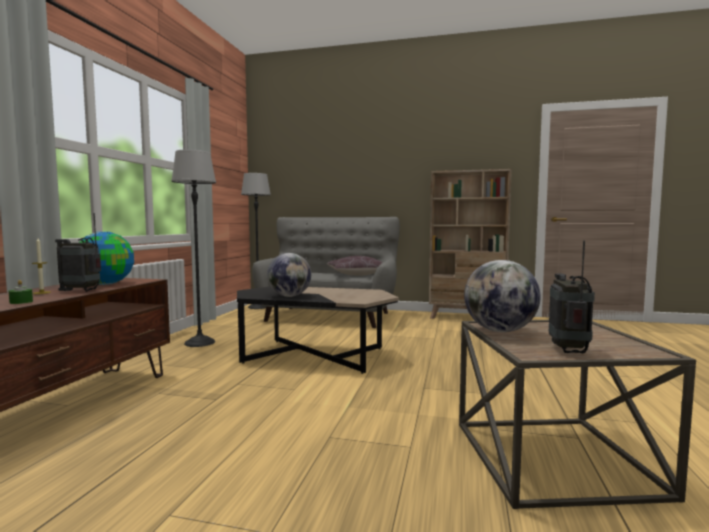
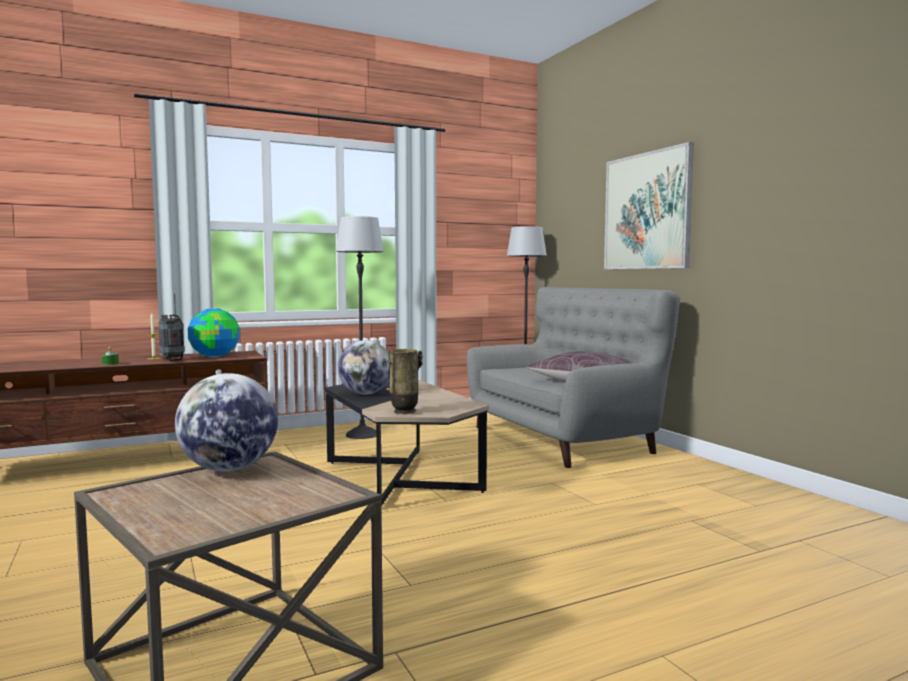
camera: 50 degrees right, 0 degrees up
beige bookcase [429,169,512,319] -> none
radio [549,240,595,353] -> none
none -> vase [387,349,423,414]
none -> picture [604,142,694,269]

